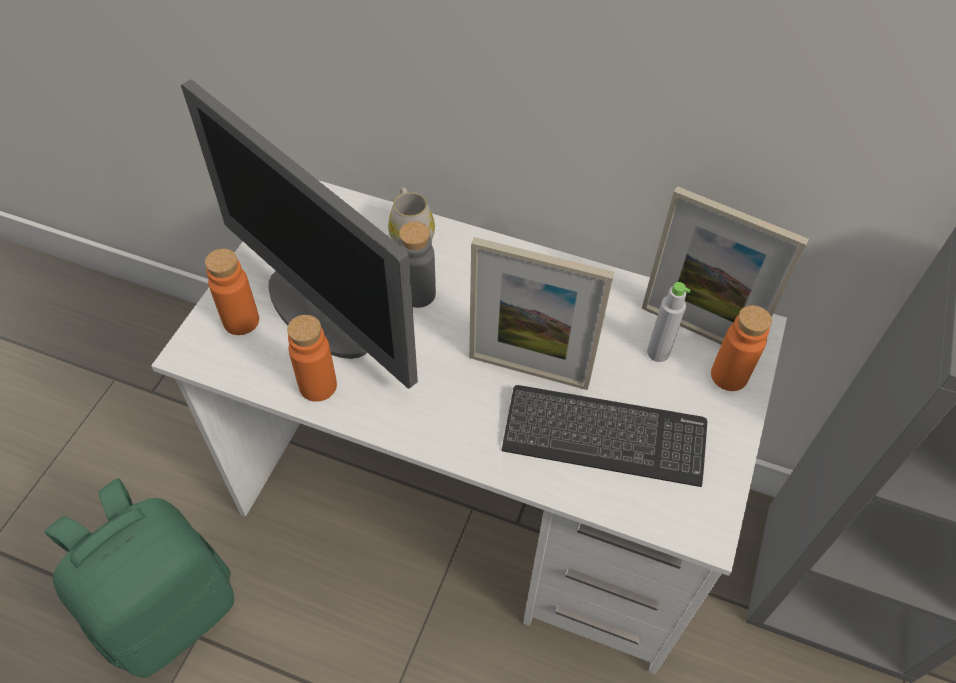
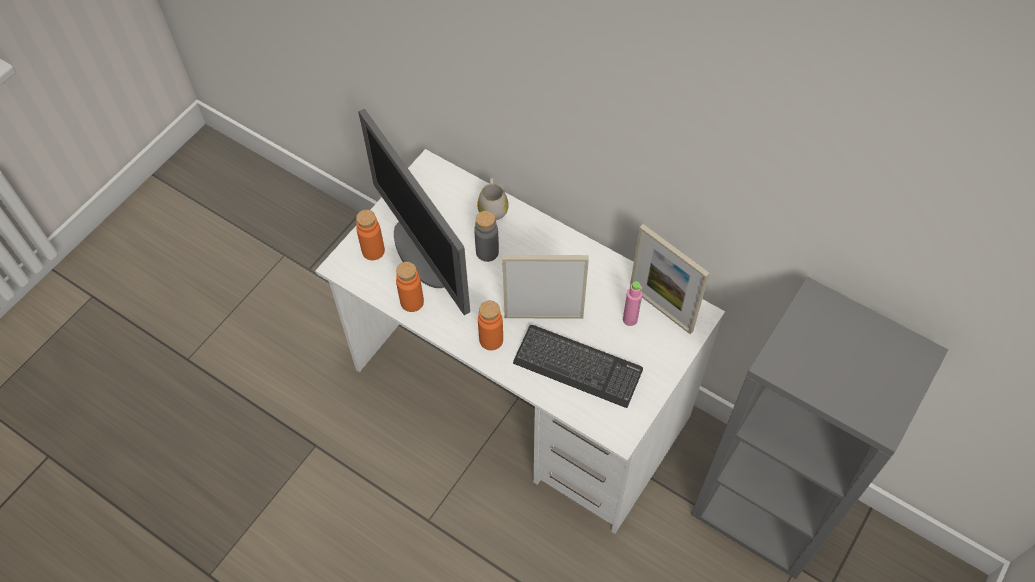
camera: 15 degrees right, 5 degrees up
green backpack [44,478,234,678] -> none
picture frame [469,237,614,390] -> picture frame turned 150 degrees clockwise [502,255,589,319]
grey bottle [647,282,691,362] -> pink bottle [623,281,642,326]
orange bottle [711,305,772,391] -> orange bottle moved to [478,301,503,350]

